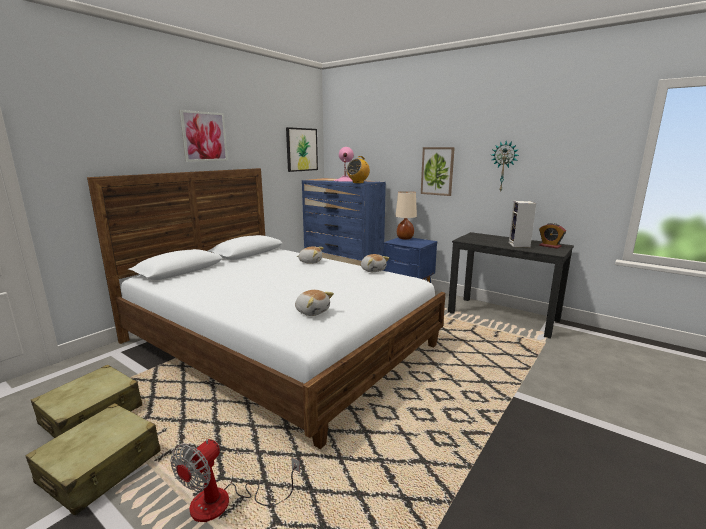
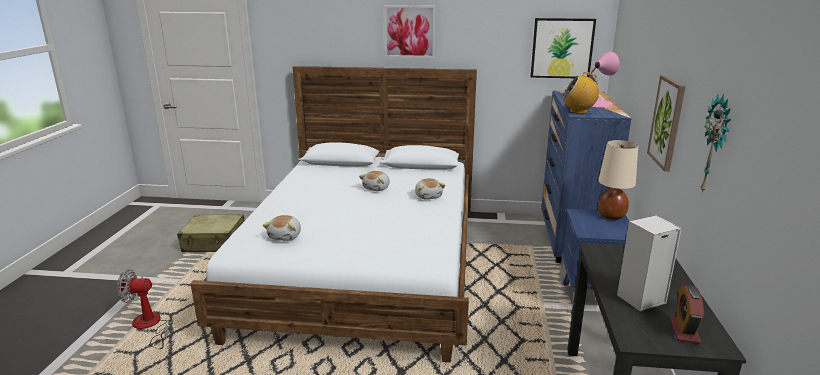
camera: 60 degrees right, 5 degrees up
beige suitcase [25,403,161,515] -> none
plush toy [361,254,389,272] -> plush toy moved to [359,171,390,191]

